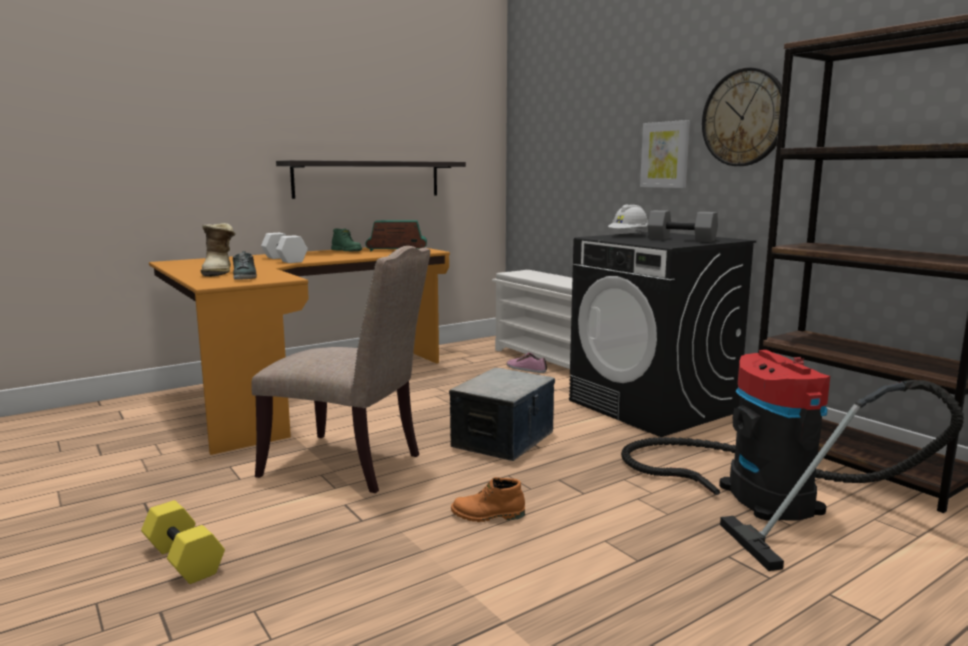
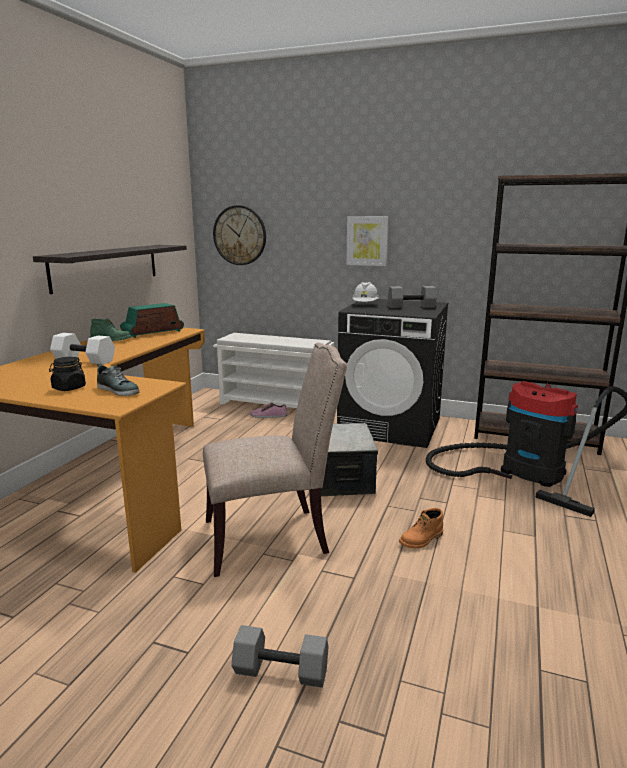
camera: 35 degrees left, 5 degrees up
yellow dumbbell [141,500,225,584] -> grey dumbbell [231,625,329,688]
boot [201,223,236,277] -> black jar [49,357,86,391]
wall clock [702,68,782,166] -> wall clock moved to [213,205,266,265]

